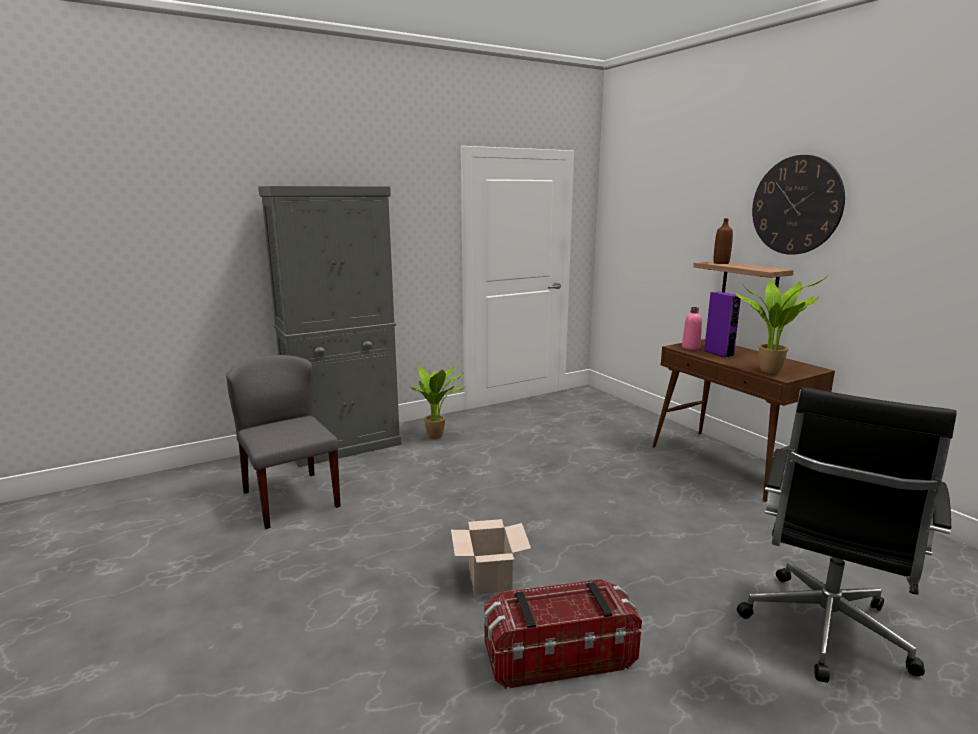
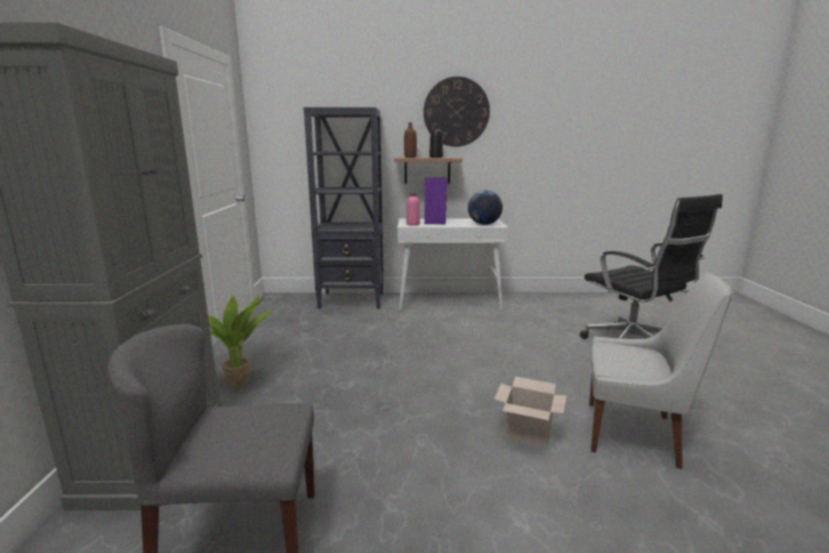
camera: 60 degrees left, 0 degrees up
storage box [484,579,642,689] -> white chair [589,273,732,469]
brown console table [653,339,835,502] -> white console table [397,218,508,311]
potted plant [735,278,825,374] -> globe [468,190,503,225]
none -> black bookcase [303,107,384,309]
none -> black bottle [429,125,443,158]

